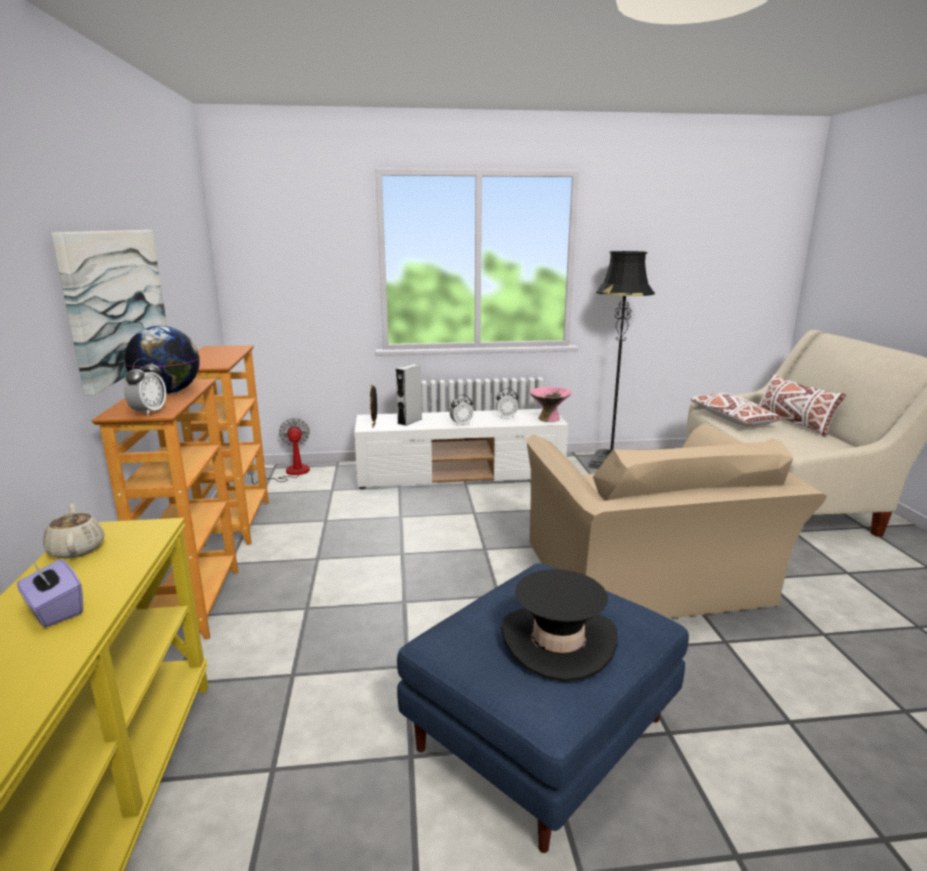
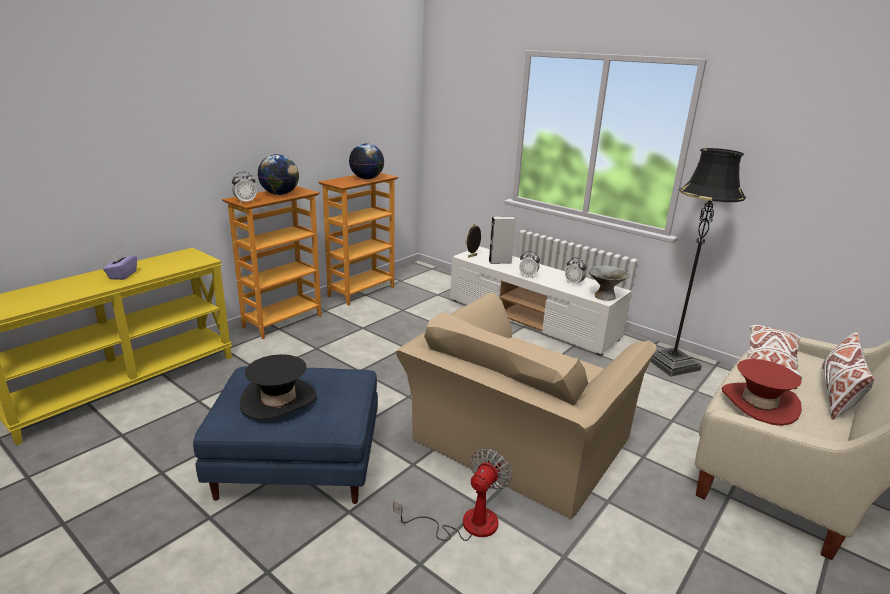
camera: 45 degrees right, 5 degrees up
beige teapot [43,504,105,559] -> none
picture [51,230,167,396] -> none
fan [247,418,310,485] -> fan moved to [393,449,512,541]
pink bowl [530,387,572,422] -> grey bowl [589,266,630,301]
none -> globe [349,143,384,179]
none -> red hat [722,359,802,426]

